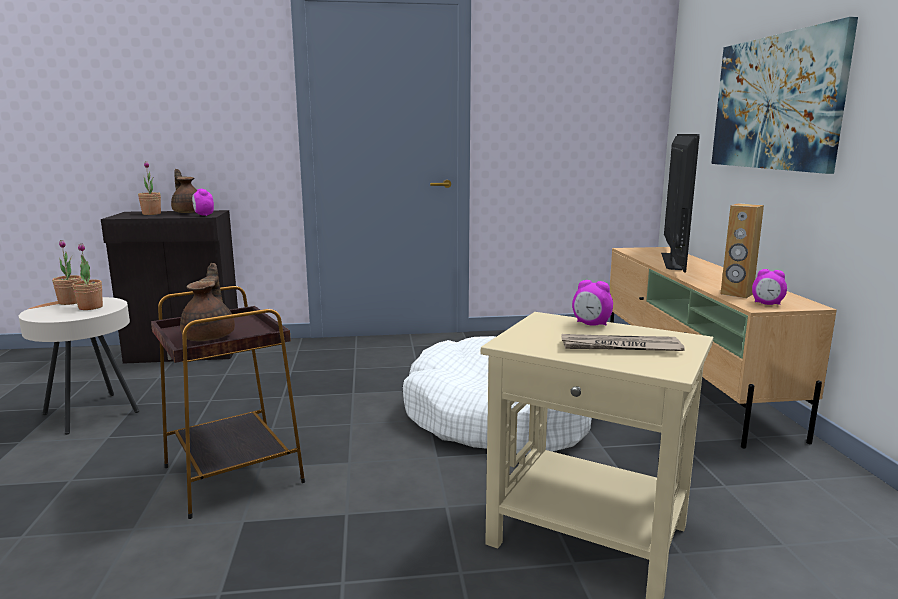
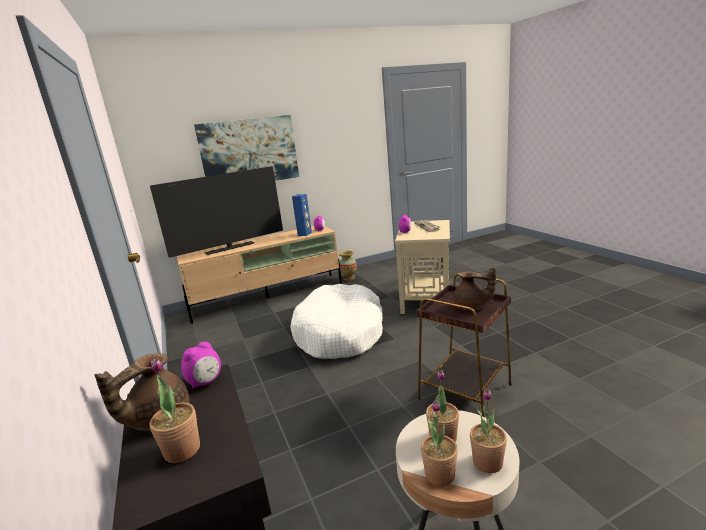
camera: 105 degrees left, 5 degrees up
brown teapot [180,263,235,341] -> brown teapot turned 135 degrees counterclockwise [453,268,496,310]
television [661,134,700,272] -> television turned 150 degrees clockwise [150,166,283,258]
brown speaker [720,203,764,298] -> blue speaker [292,194,312,236]
none -> vase [339,250,357,281]
none -> potted plant [470,389,507,473]

